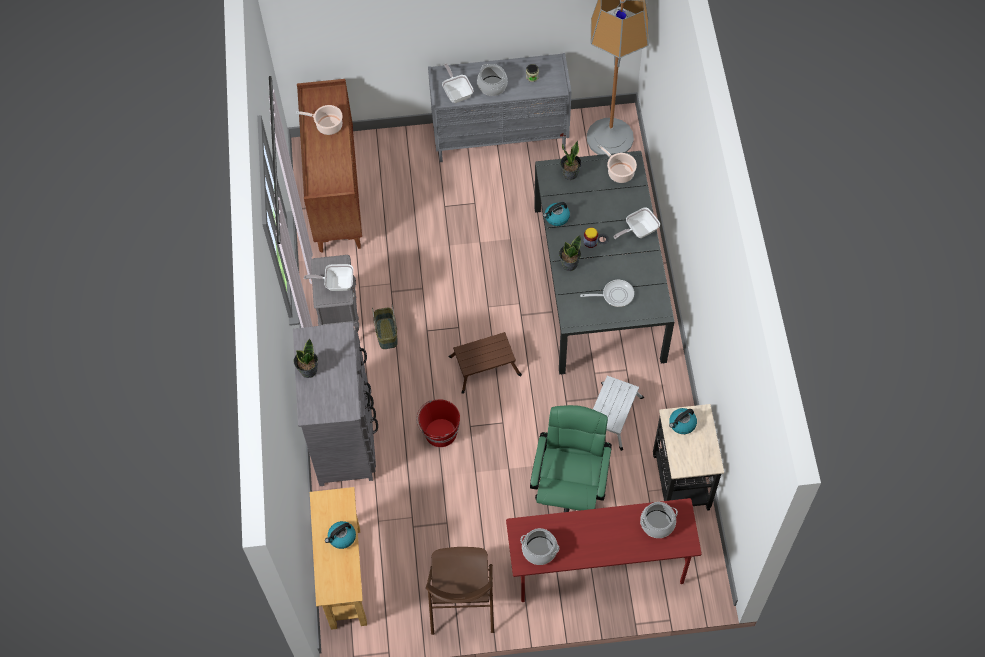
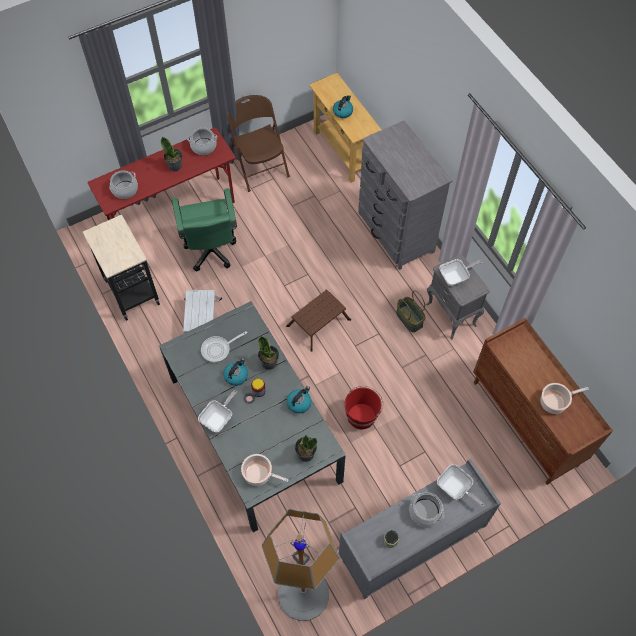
camera: 155 degrees right, 0 degrees up
potted plant [294,339,318,378] -> potted plant moved to [161,137,182,171]
red bucket [417,399,460,447] -> red bucket moved to [344,386,383,430]
kettle [669,408,697,434] -> kettle moved to [224,358,248,386]

